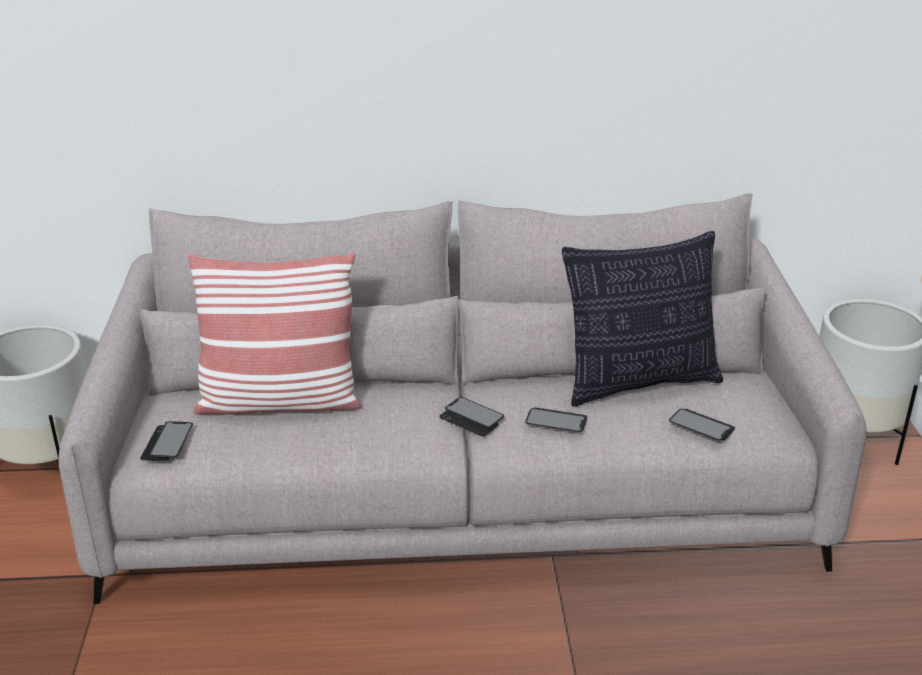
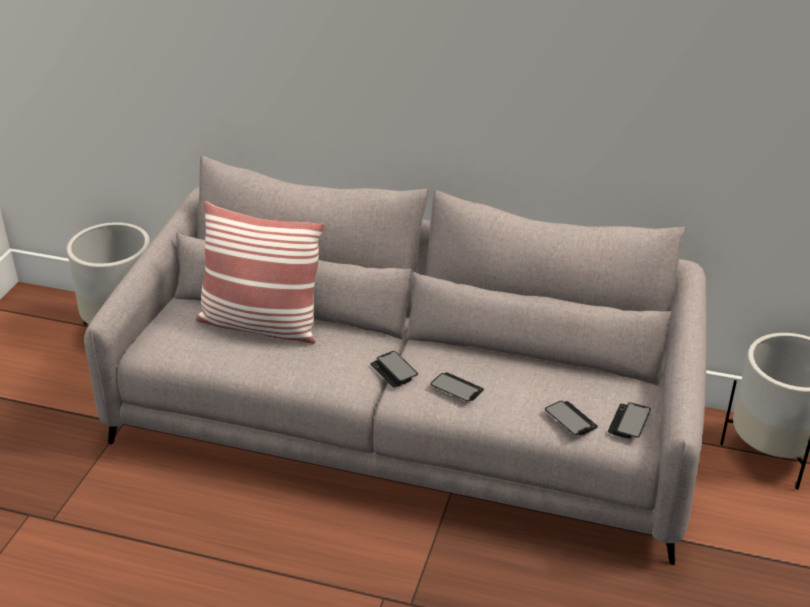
camera: 20 degrees right, 5 degrees up
phone [140,421,193,461] -> phone moved to [608,402,651,439]
pillow [562,231,723,407] -> none

